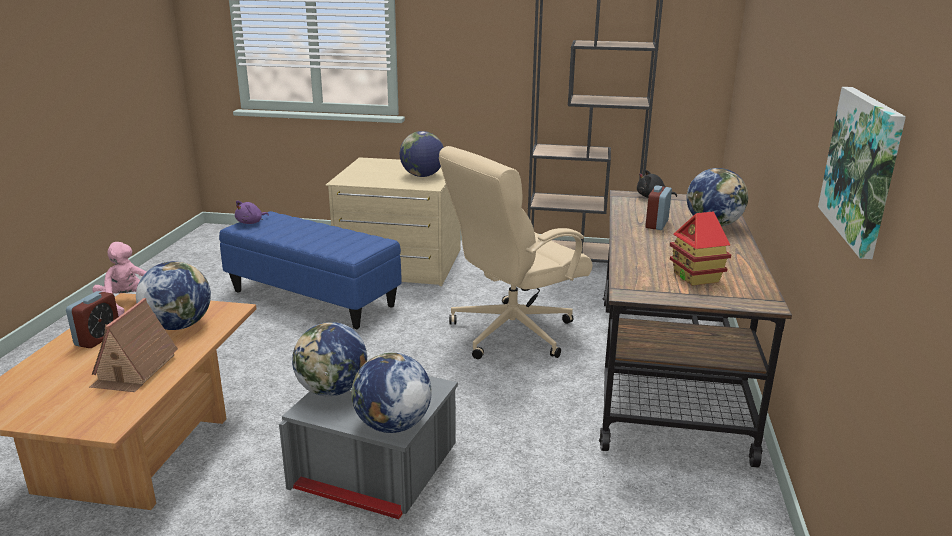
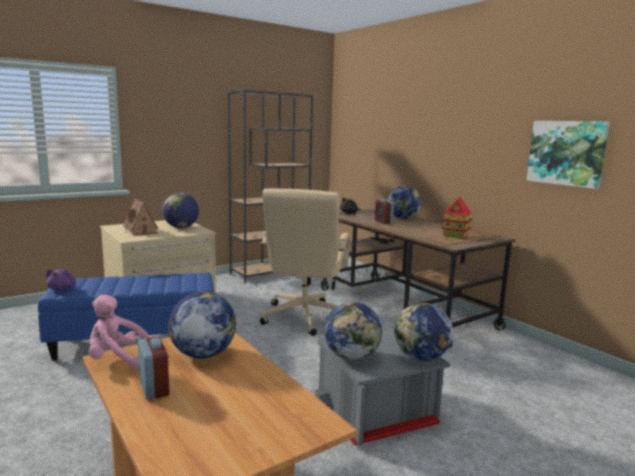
camera: 45 degrees left, 10 degrees down
toy house [90,298,178,392] -> toy house moved to [123,199,159,236]

